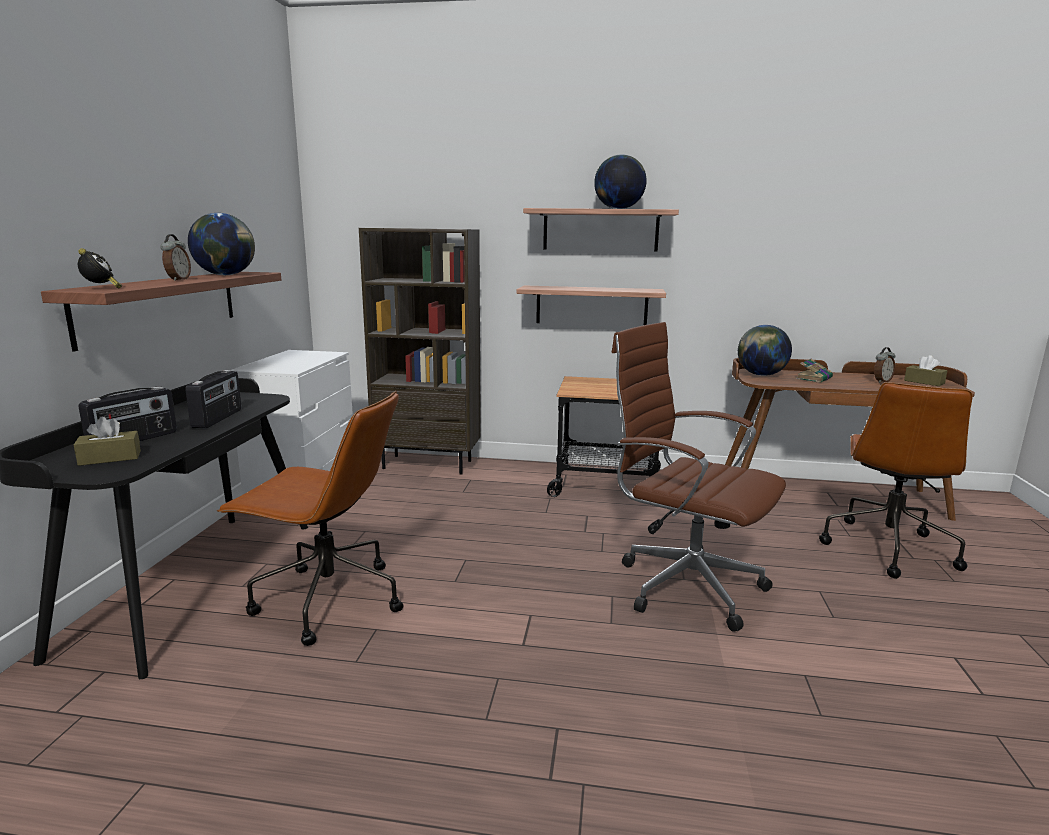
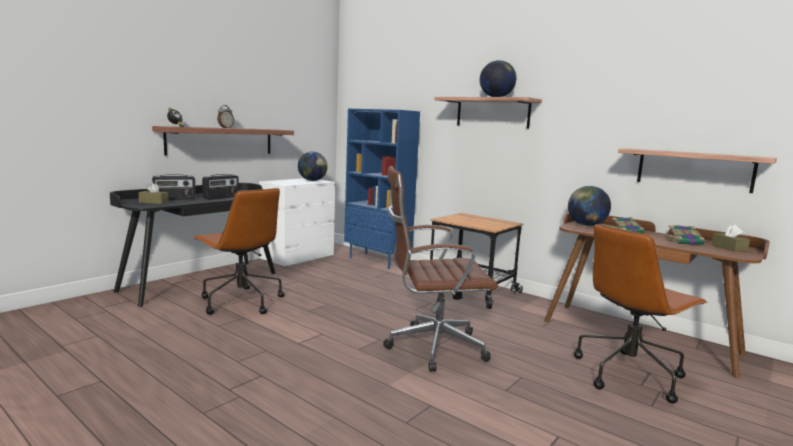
camera: 30 degrees right, 5 degrees down
globe [188,213,255,275] -> globe moved to [298,151,328,181]
brown bookcase [359,228,481,475] -> blue bookcase [344,108,420,269]
shelf [517,285,666,325] -> shelf moved to [618,149,777,193]
brown office chair [611,322,786,632] -> brown office chair turned 75 degrees counterclockwise [383,166,498,372]
alarm clock [874,347,895,383] -> book [665,225,705,245]

